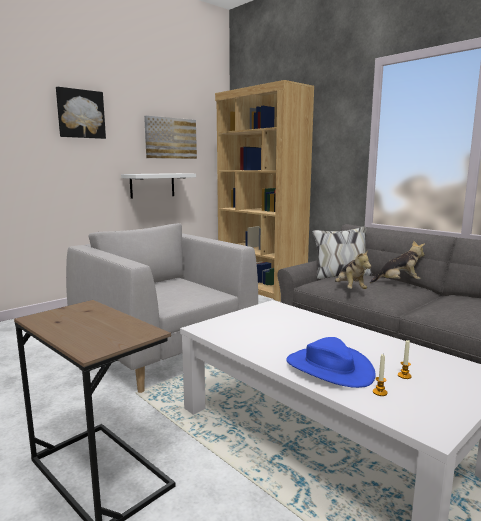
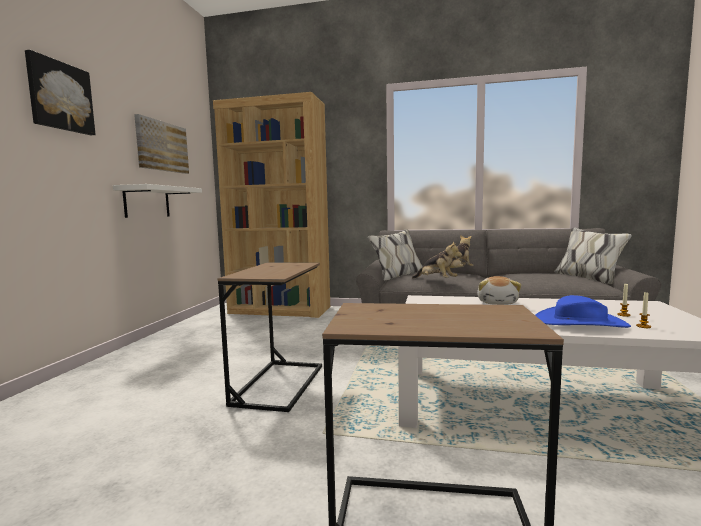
camera: 35 degrees left, 5 degrees down
grey armchair [66,223,258,393] -> brown side table [218,262,322,412]
none -> plush toy [477,276,521,305]

